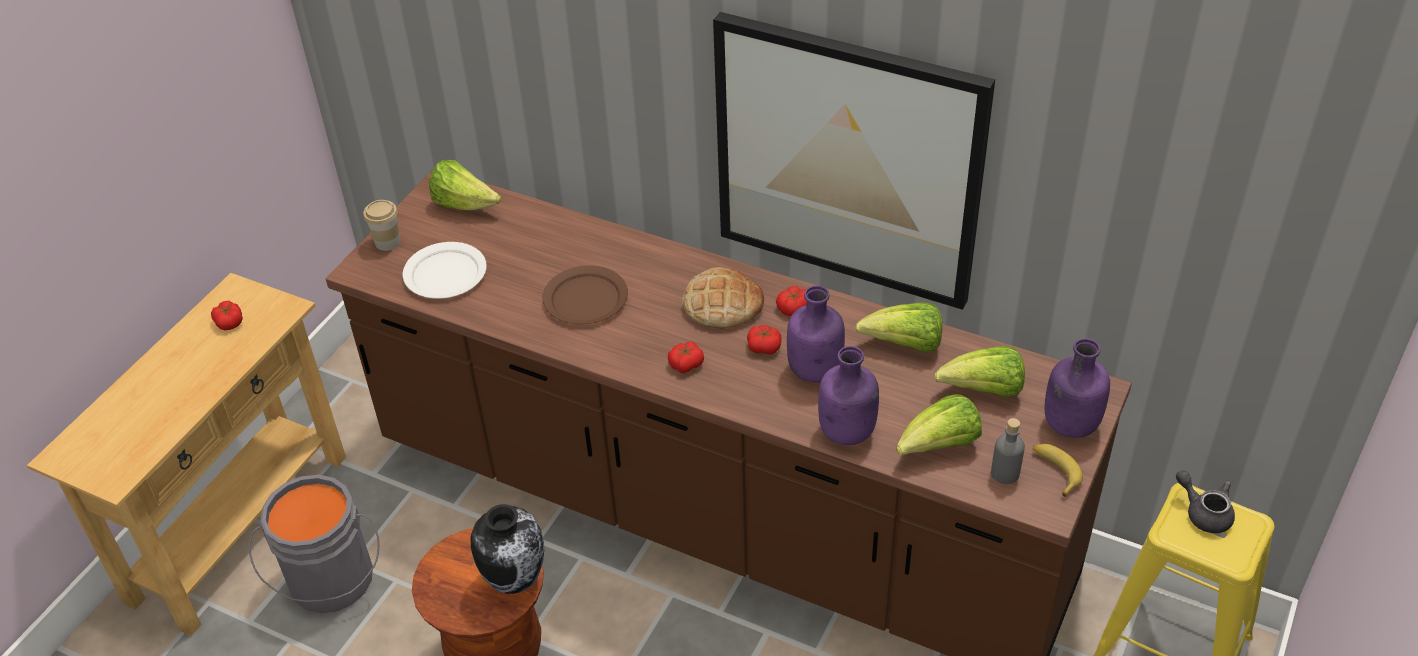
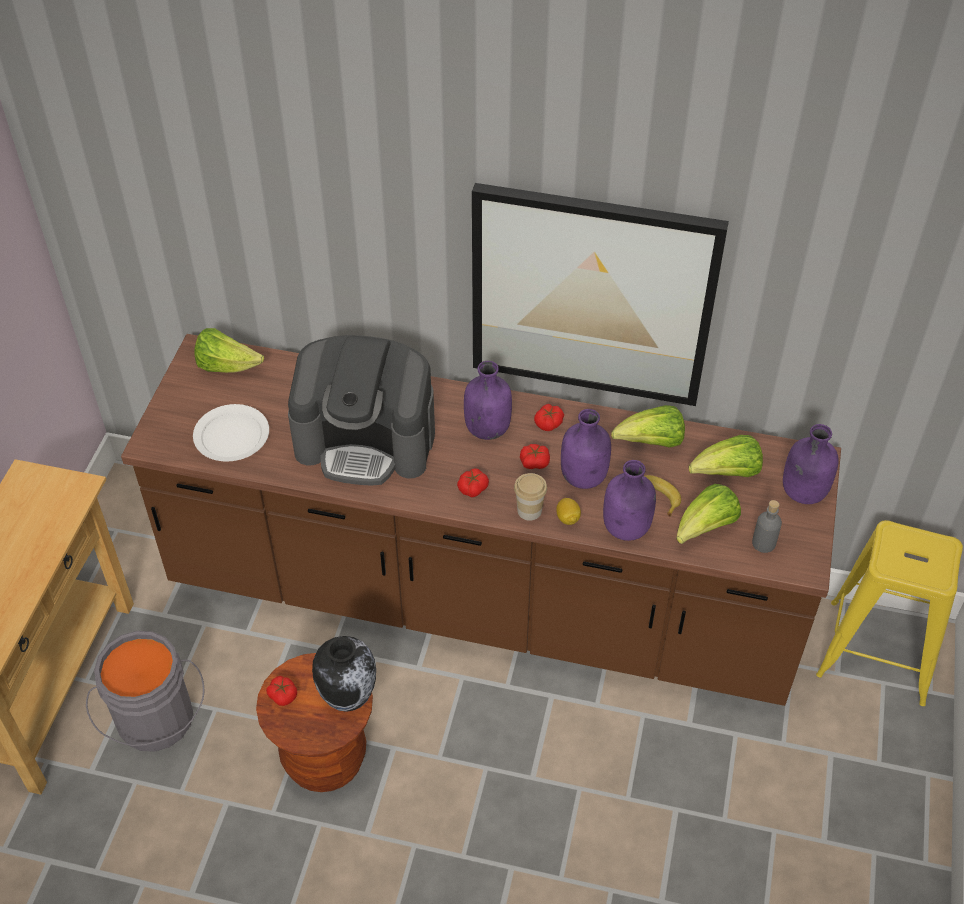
camera: 15 degrees left, 5 degrees up
tomato [211,301,243,330] -> tomato moved to [266,676,297,706]
cup [363,200,400,251] -> cup moved to [514,473,547,521]
brown plate [542,265,628,325] -> coffee machine [288,335,435,486]
bread [682,267,764,328] -> purple bottle [464,361,512,440]
banana [1033,444,1083,497] -> banana moved to [645,475,681,517]
grey teapot [1176,470,1235,533] -> none
none -> lemon [556,498,581,525]

